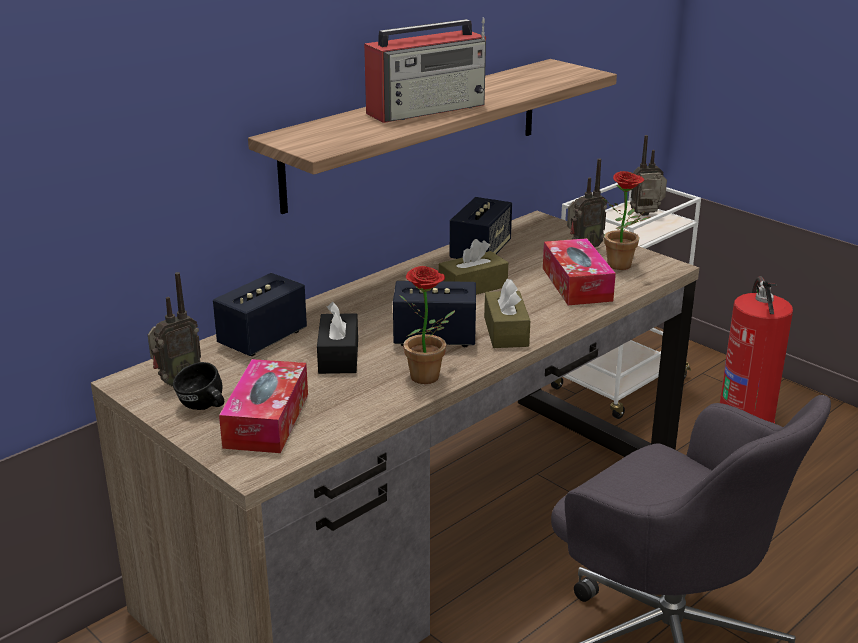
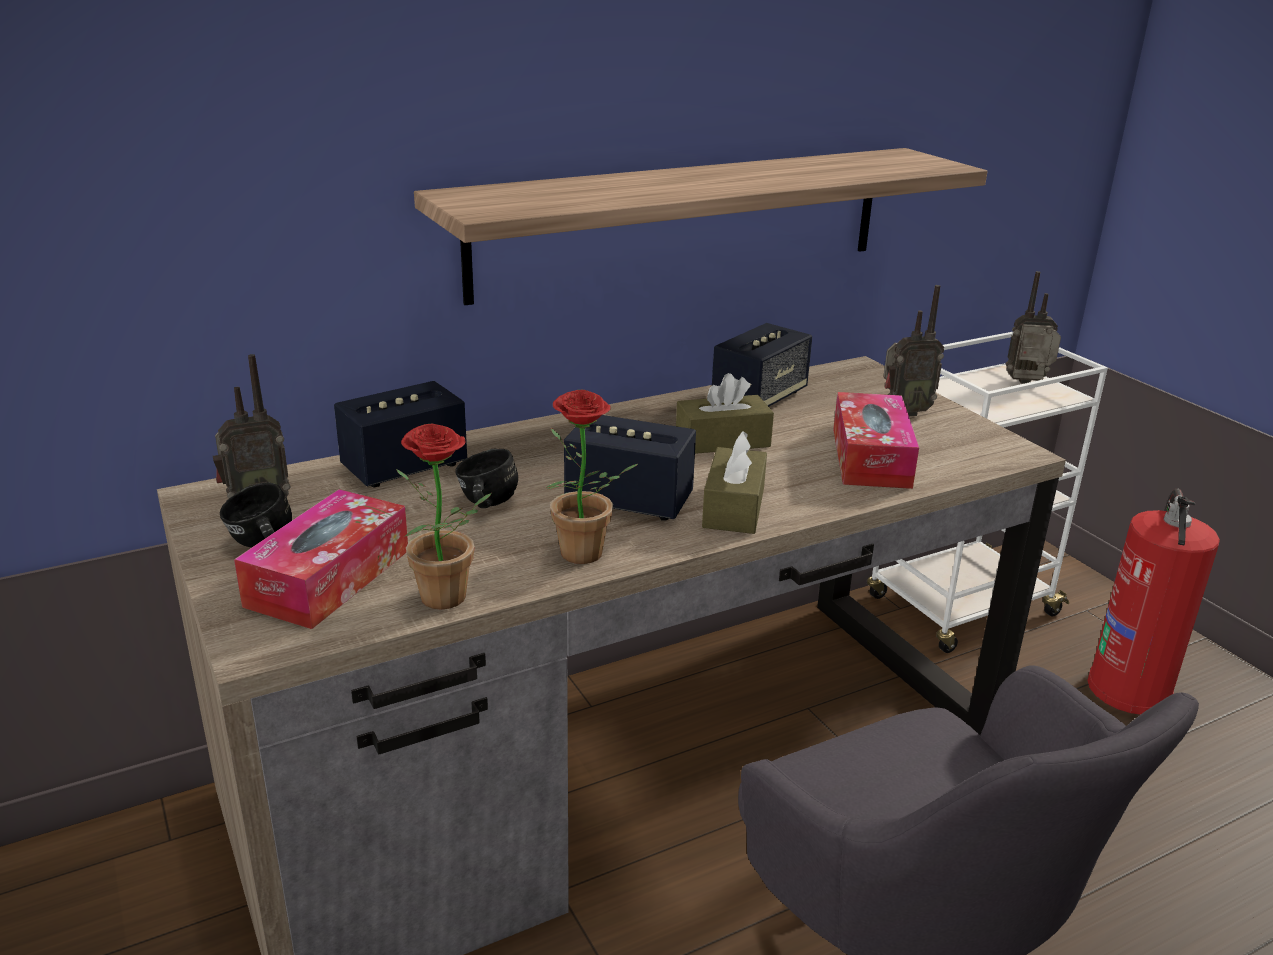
camera: 15 degrees right, 0 degrees up
black tissue box [317,302,358,374] -> black mug [456,449,518,508]
radio [364,17,486,123] -> none
potted plant [602,171,650,270] -> potted plant moved to [396,423,491,610]

